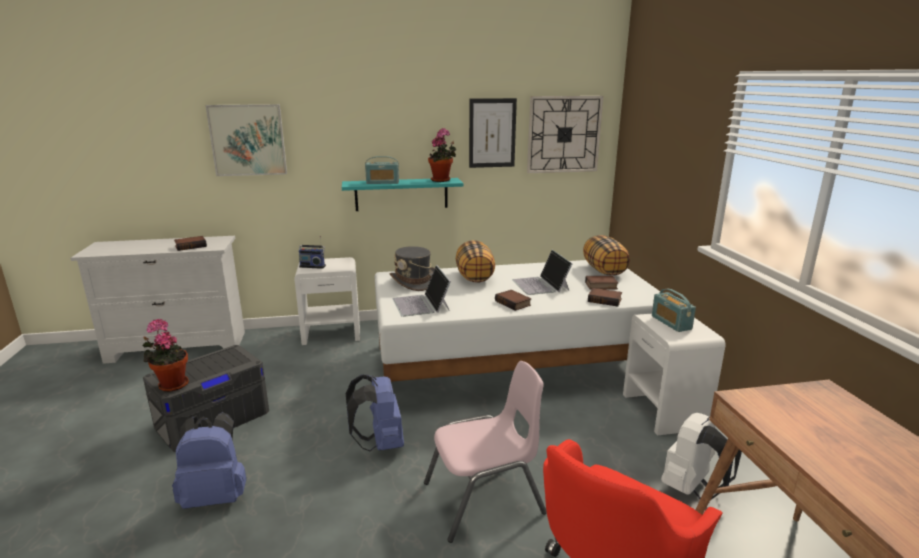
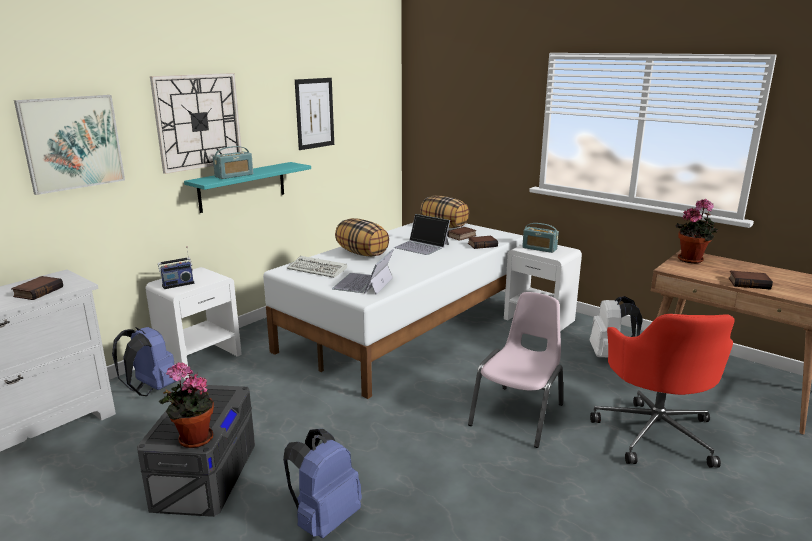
camera: 40 degrees left, 0 degrees up
blue backpack [346,375,404,451] -> blue backpack moved to [112,327,177,396]
grey hat [390,246,435,291] -> keyboard [287,256,347,278]
laptop [392,265,451,317] -> laptop turned 75 degrees clockwise [332,249,393,295]
potted plant [428,128,456,182] -> potted plant moved to [676,199,718,263]
book [495,290,531,311] -> book moved to [729,271,773,290]
wall clock [527,96,603,173] -> wall clock moved to [150,73,242,174]

